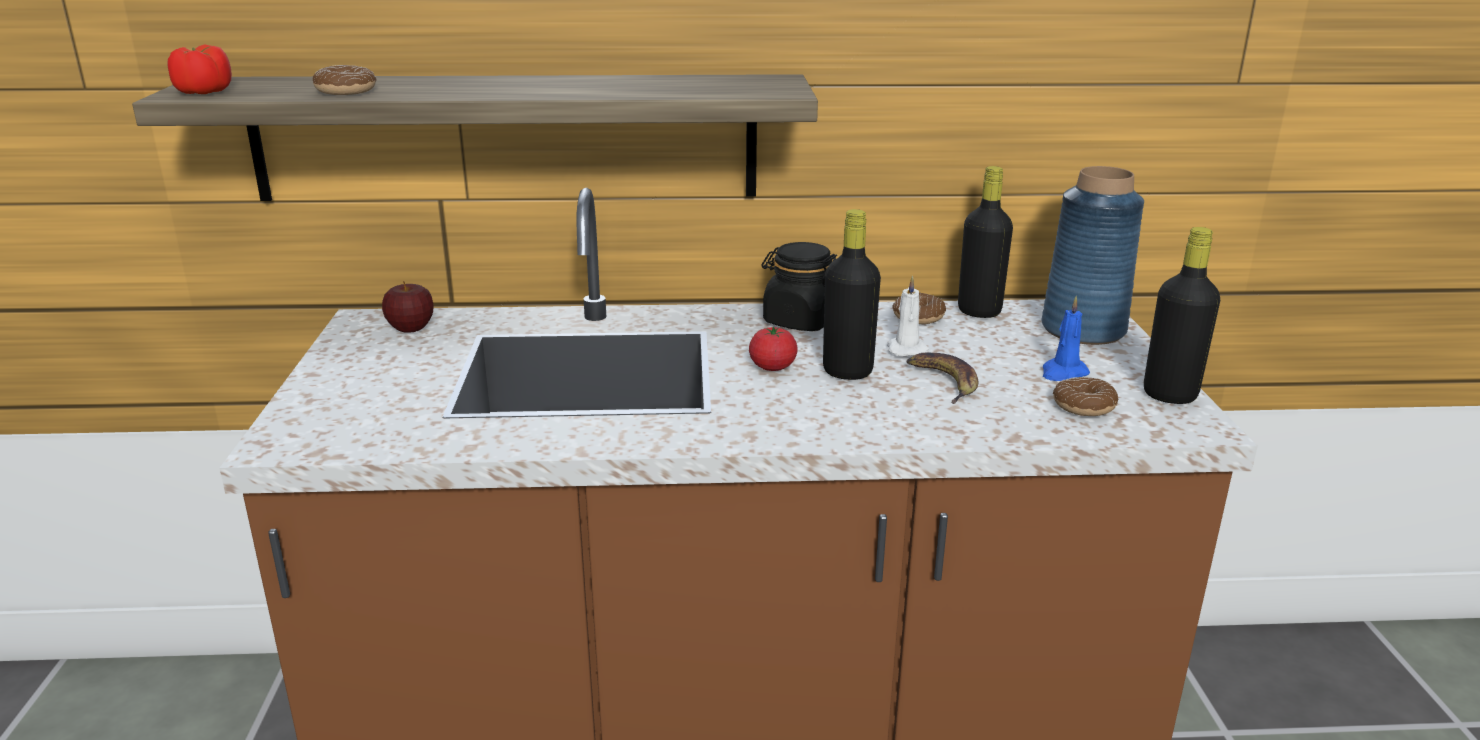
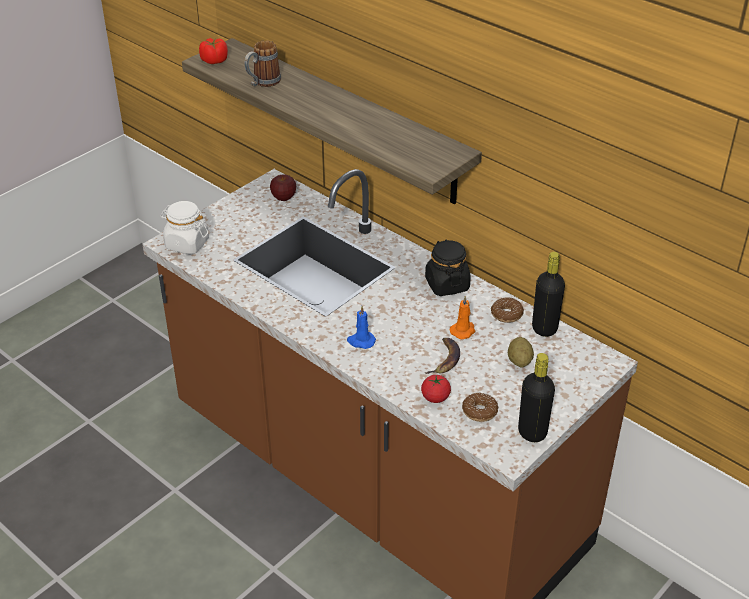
camera: 45 degrees right, 15 degrees up
donut [312,65,376,95] -> mug [244,41,281,87]
tomato [749,327,798,371] -> tomato moved to [421,375,451,403]
black bottle [823,209,881,380] -> none
white candle [887,275,929,357] -> orange candle [450,296,475,339]
blue vase [1042,166,1144,345] -> none
blue candle [1043,296,1090,381] -> blue candle moved to [347,306,376,349]
none -> white jar [160,201,209,254]
none -> potato [508,337,534,368]

